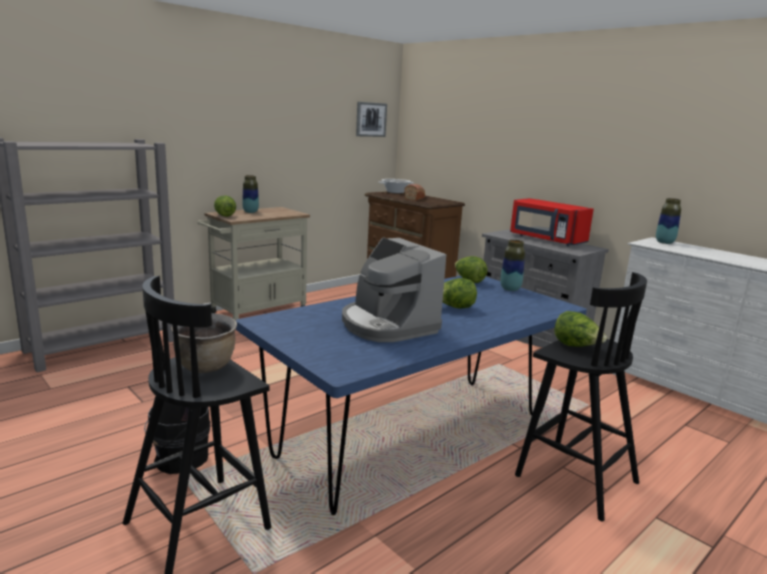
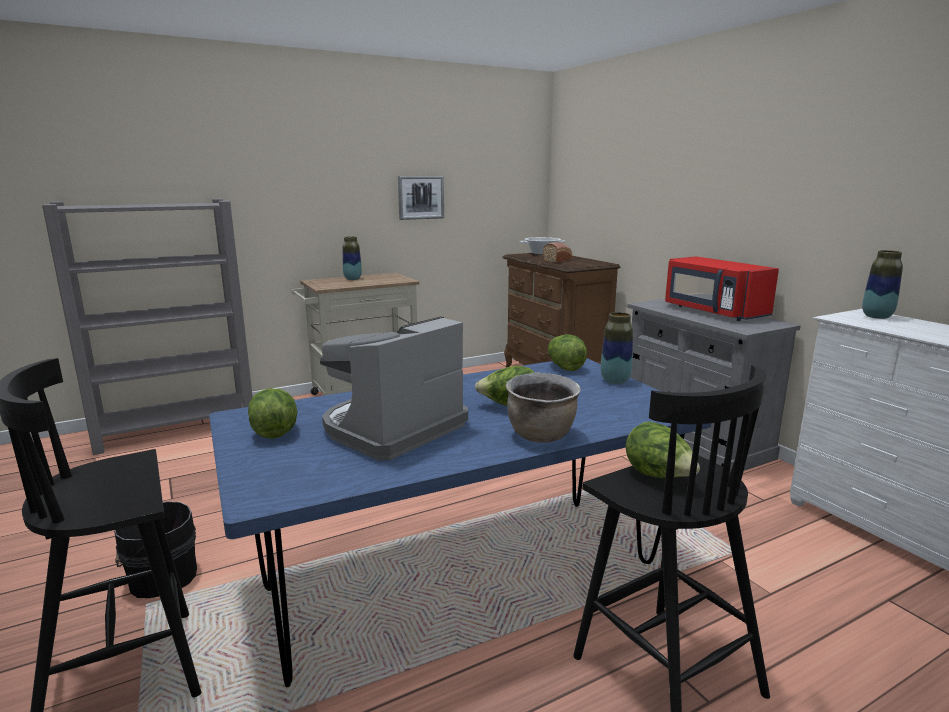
camera: 15 degrees right, 0 degrees up
brown cooking pot [171,313,237,373] -> brown cooking pot moved to [506,372,581,443]
lettuce [214,195,236,217] -> lettuce moved to [248,388,298,439]
coffee machine [342,238,446,342] -> coffee machine turned 60 degrees clockwise [320,316,468,461]
picture [356,102,387,137] -> picture moved to [398,176,444,220]

